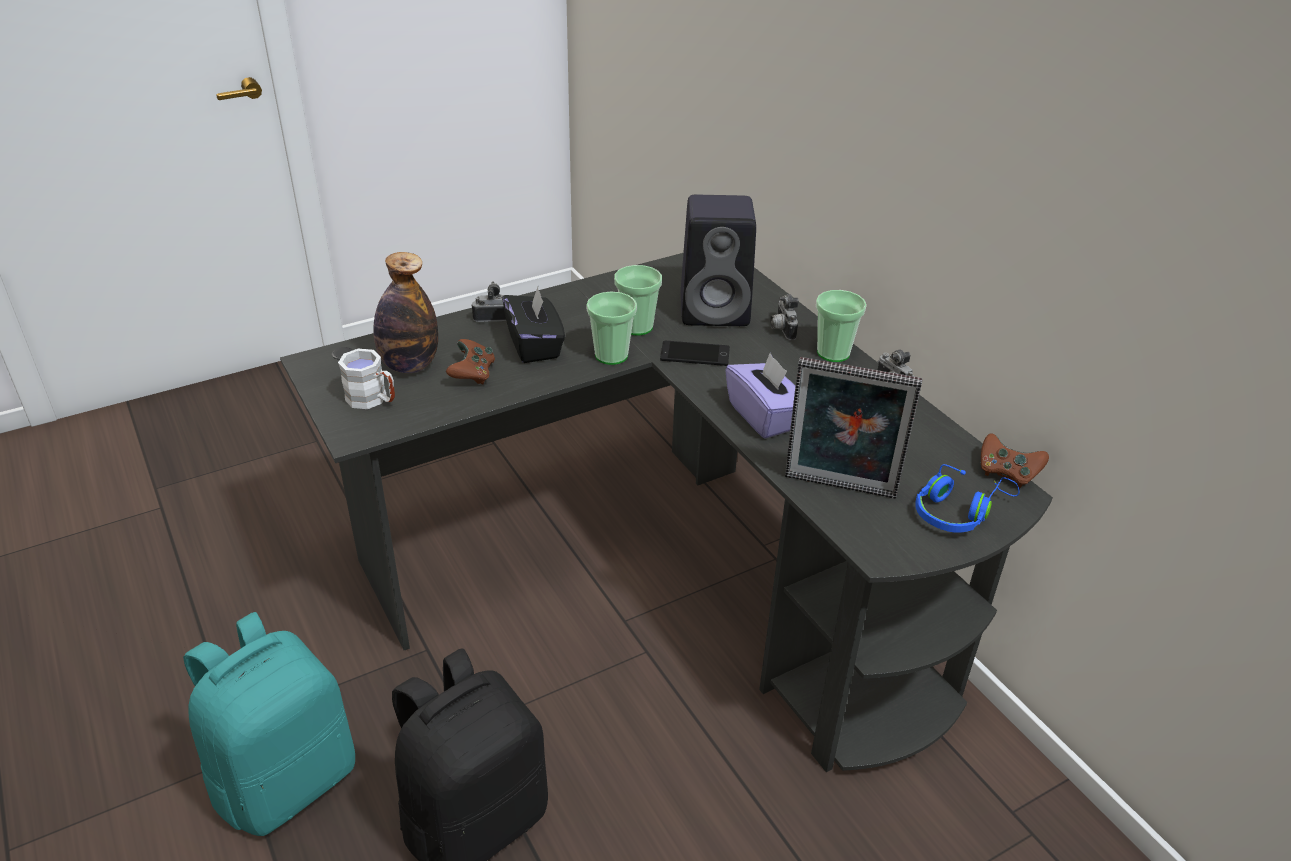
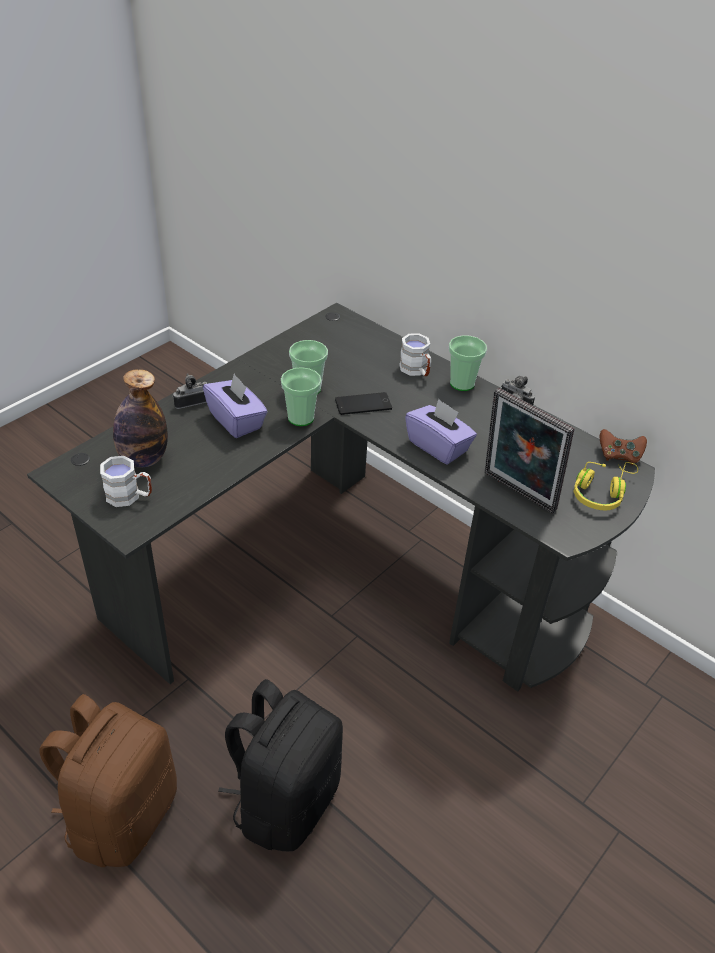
camera: 20 degrees left, 5 degrees up
turquoise backpack [183,612,355,836] -> brown backpack [39,694,177,867]
brown game controller [446,339,495,385] -> none
black tissue box [502,287,565,363] -> purple tissue box [203,373,268,438]
black speaker [681,195,756,326] -> none
camera [770,294,799,340] -> white mug [399,333,431,376]
picture frame [785,357,923,499] -> picture frame turned 45 degrees clockwise [484,388,574,514]
blue headphones [915,464,1019,533] -> yellow headphones [573,462,638,511]

